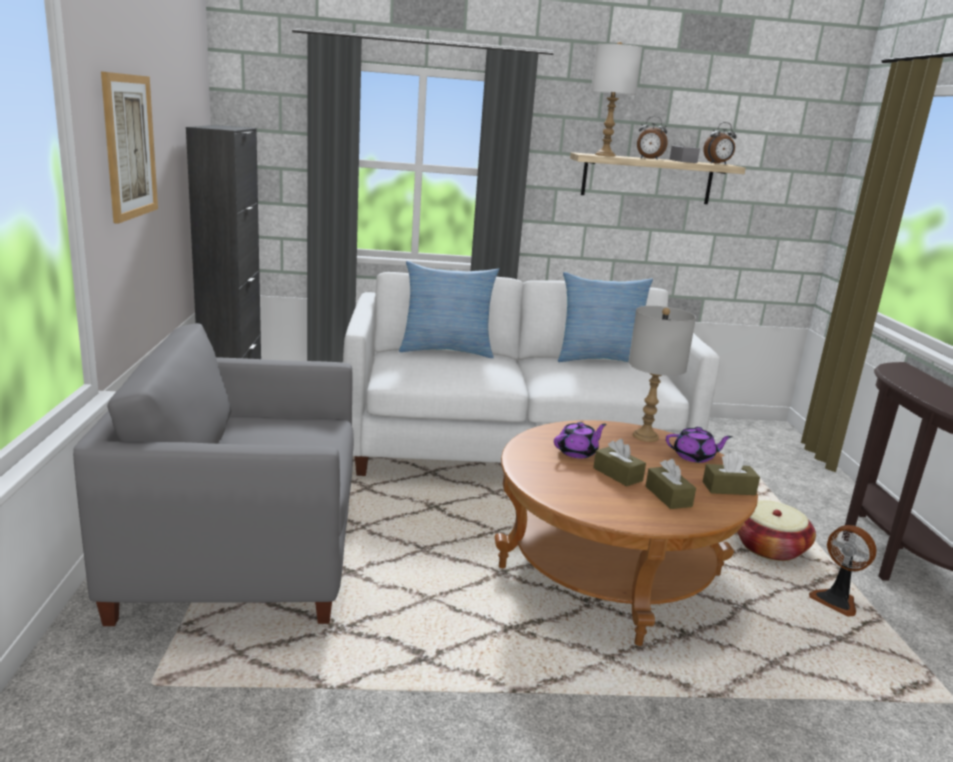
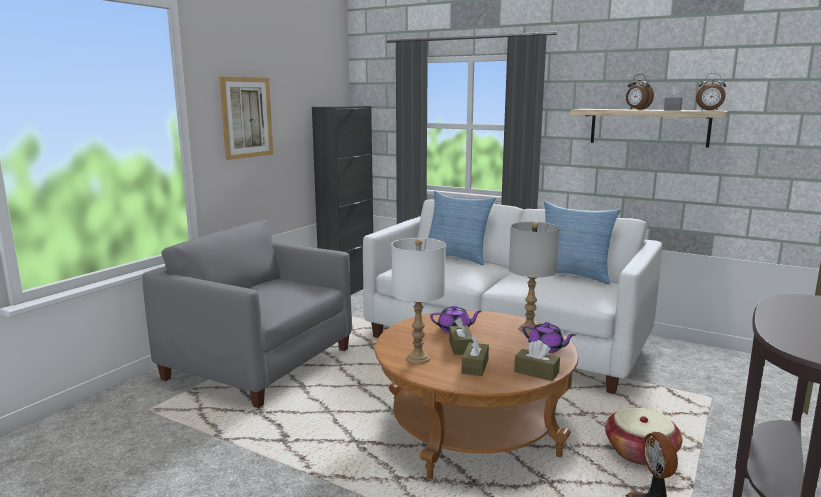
camera: 35 degrees right, 5 degrees down
white table lamp [591,42,642,157] -> white table lamp moved to [391,238,446,364]

